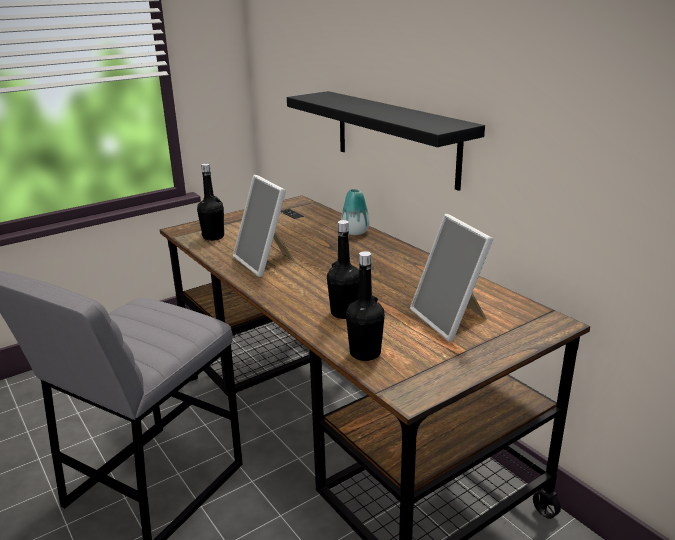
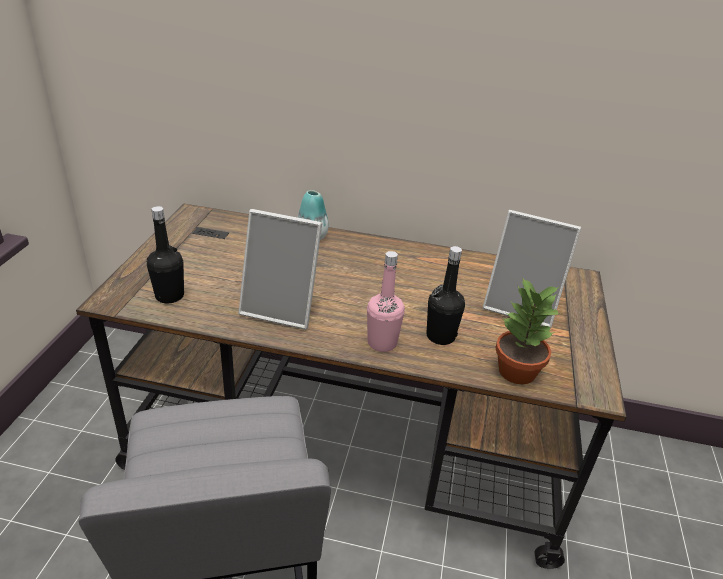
camera: 45 degrees left, 10 degrees up
black shelf [287,91,485,191] -> none
black bottle [346,251,385,361] -> potted plant [495,277,561,384]
none -> pink bottle [367,251,405,352]

